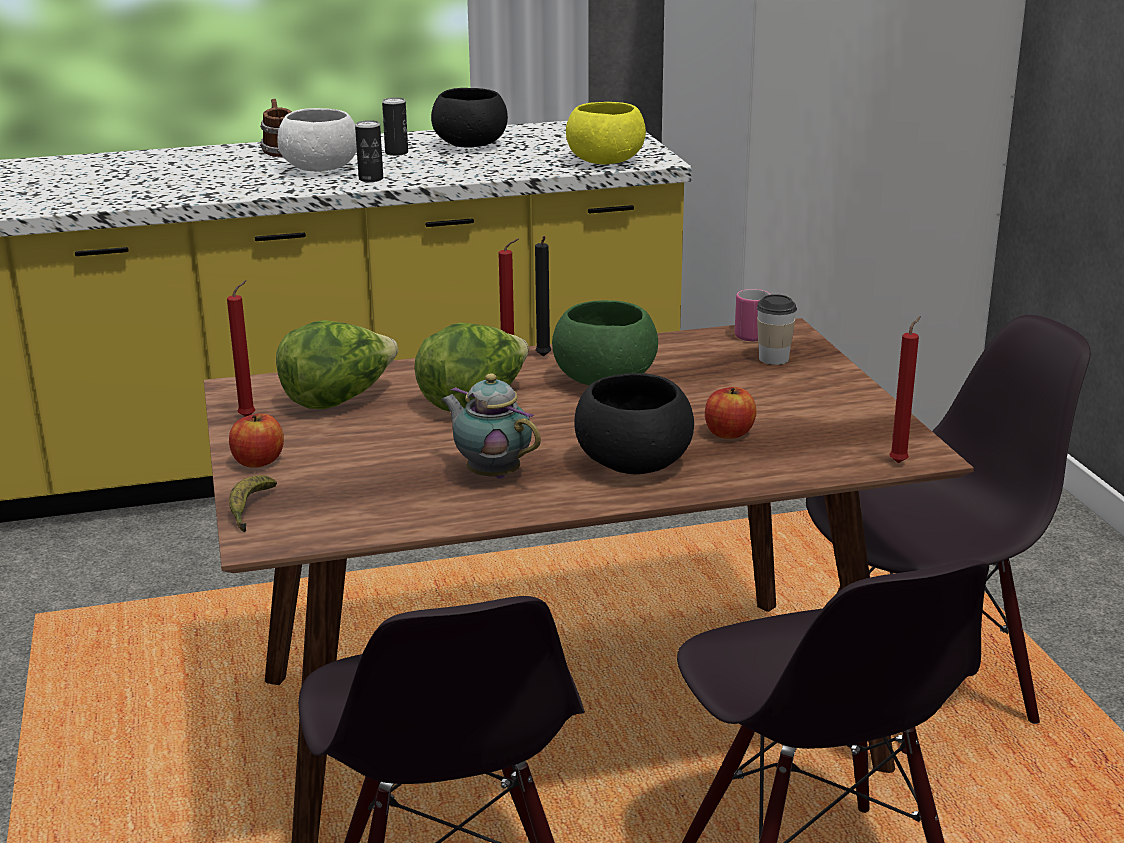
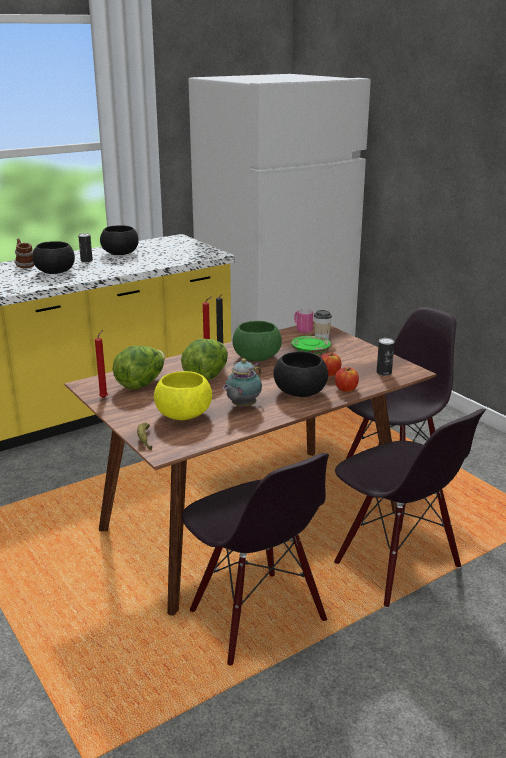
camera: 20 degrees left, 0 degrees up
apple [229,414,284,468] -> apple moved to [335,367,359,392]
white bowl [277,108,357,172] -> black bowl [32,241,75,274]
can [355,120,383,182] -> can moved to [377,338,394,376]
teapot [441,373,541,479] -> teapot turned 75 degrees counterclockwise [223,358,262,408]
yellow bowl [566,102,646,164] -> yellow bowl moved to [154,371,212,420]
red candle [889,316,921,463] -> none
none -> green plate [291,336,331,354]

